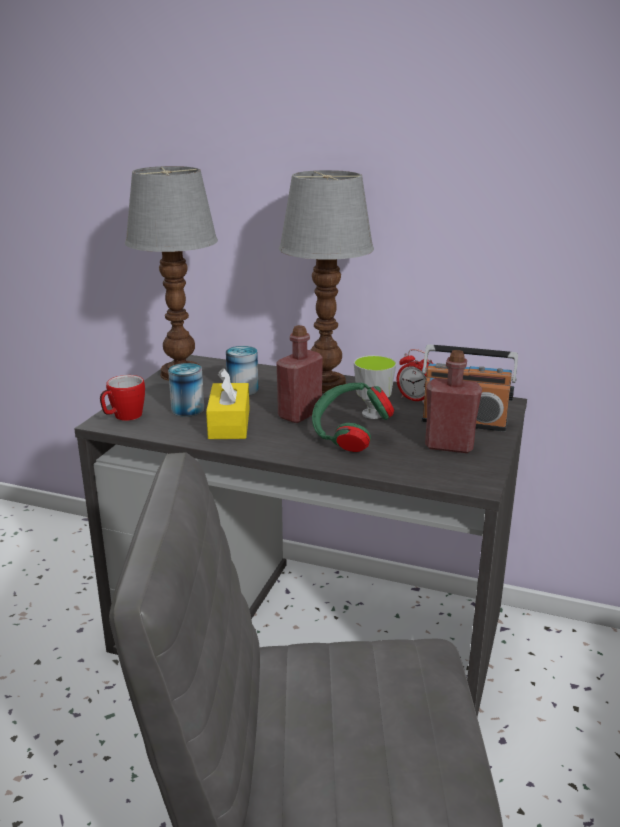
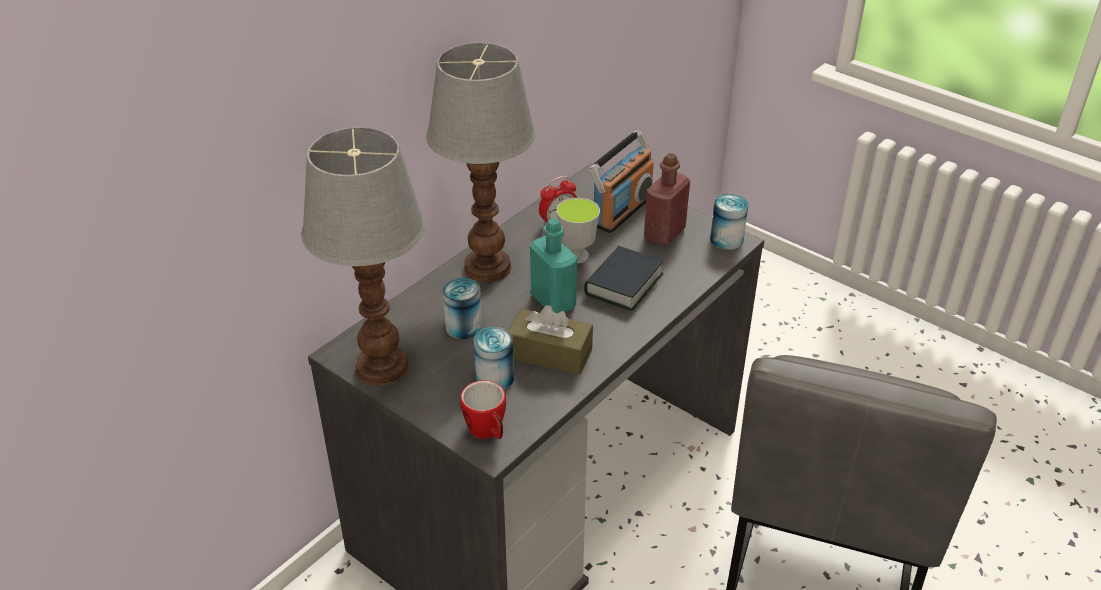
camera: 70 degrees left, 15 degrees up
yellow tissue box [206,368,250,439] -> brown tissue box [508,305,593,375]
red bottle [276,325,323,423] -> turquoise bottle [530,218,577,314]
green headphones [312,383,394,452] -> book [584,246,664,311]
none -> can [710,194,749,250]

